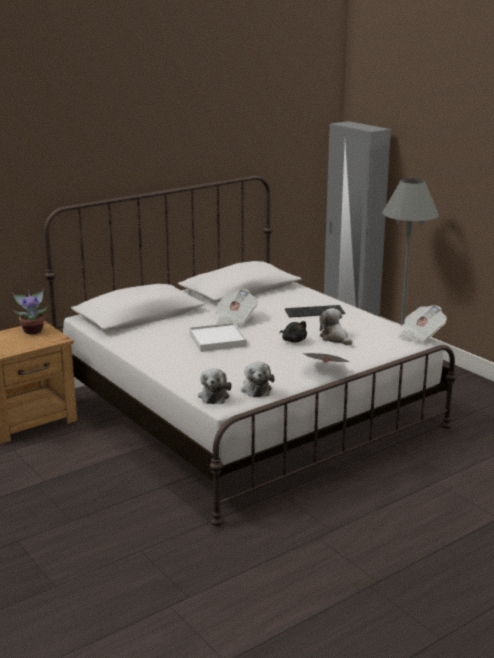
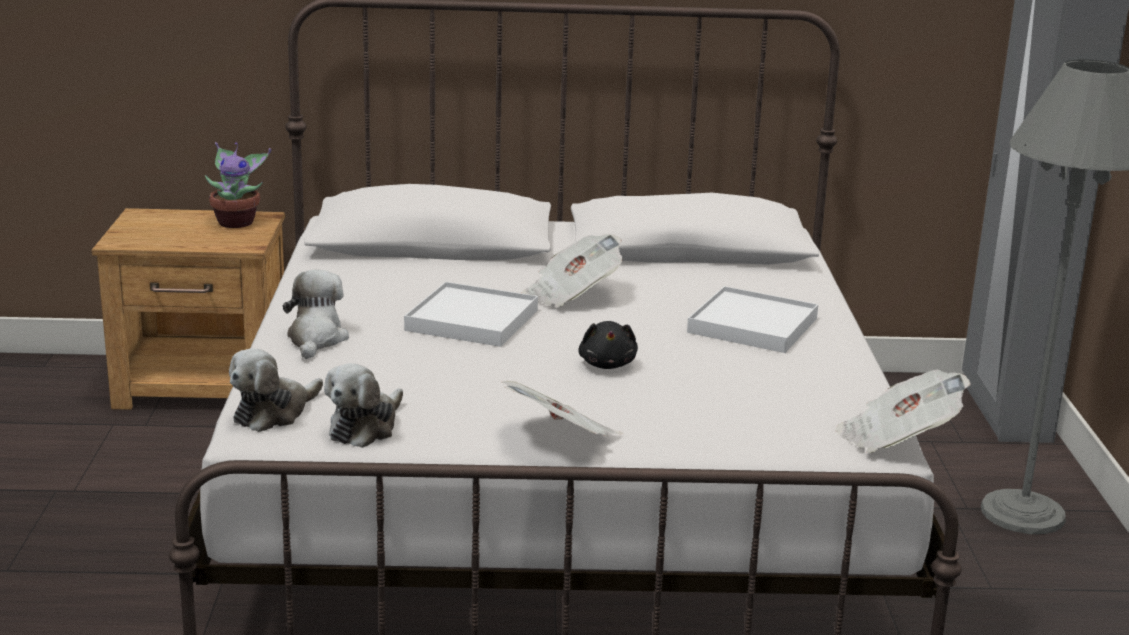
camera: 35 degrees right, 0 degrees up
keyboard [285,305,345,318] -> white tray [687,286,818,353]
plush toy [319,308,352,345] -> plush toy moved to [283,270,349,359]

